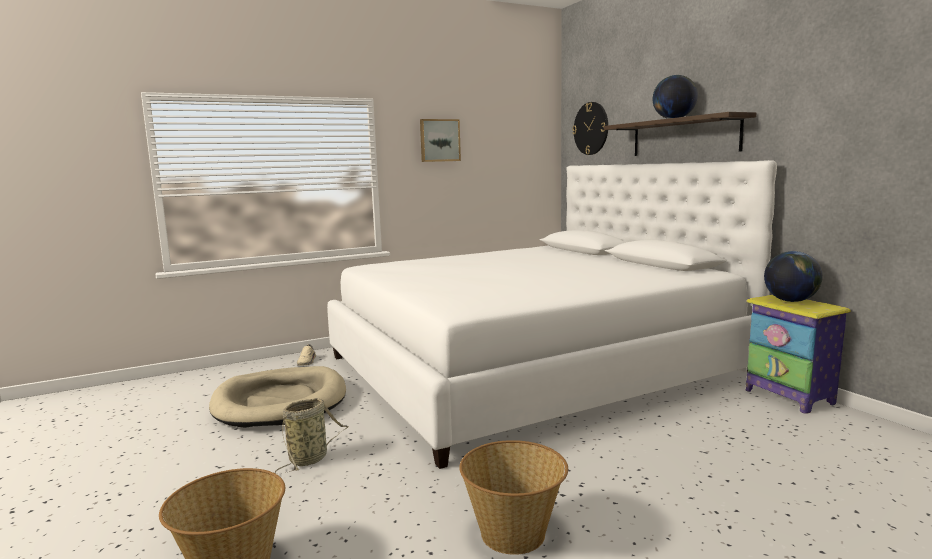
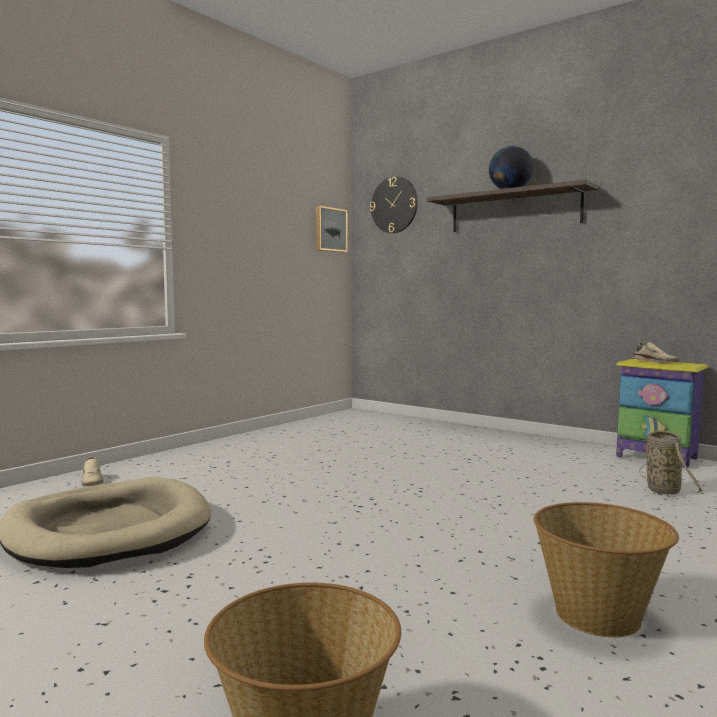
camera: 25 degrees left, 5 degrees down
basket [275,398,348,474] -> basket moved to [639,431,703,499]
white bed [327,160,777,469] -> none
picture [420,119,461,162] -> picture moved to [316,206,347,252]
globe [764,251,823,302] -> beige shoe [633,342,678,363]

